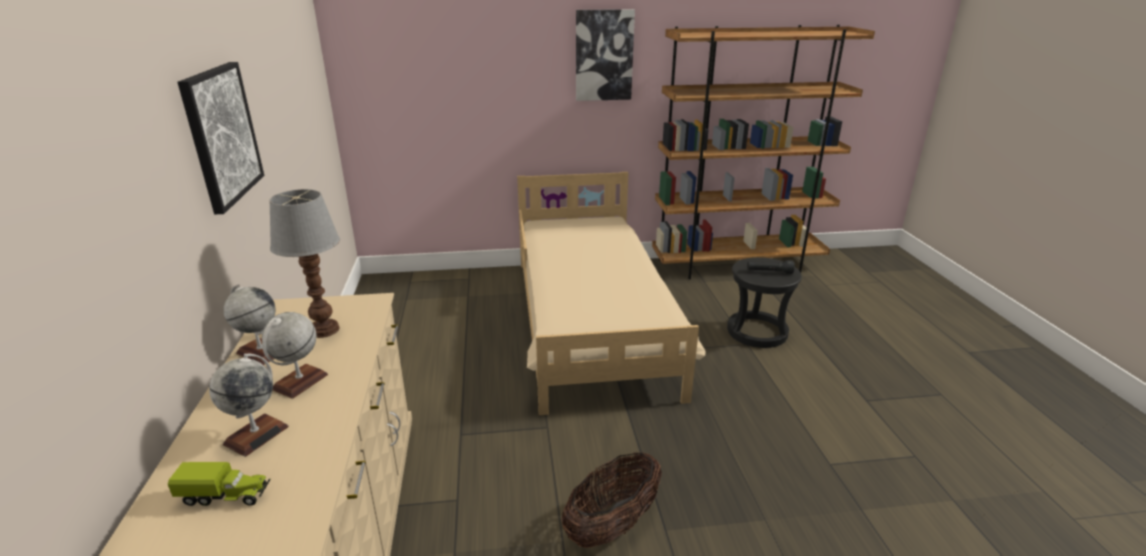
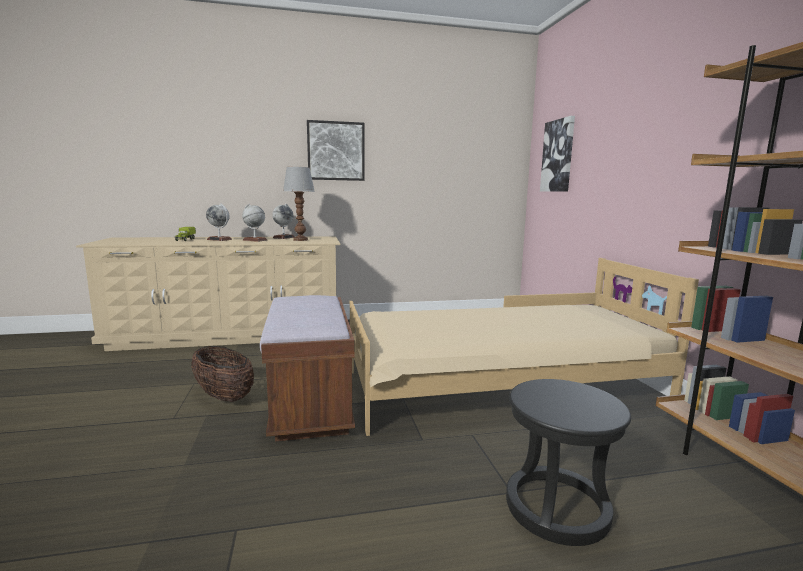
camera: 85 degrees right, 15 degrees down
picture [576,9,635,101] -> picture moved to [540,116,575,192]
black flashlight [747,260,795,274] -> none
none -> brown bench [260,295,355,441]

